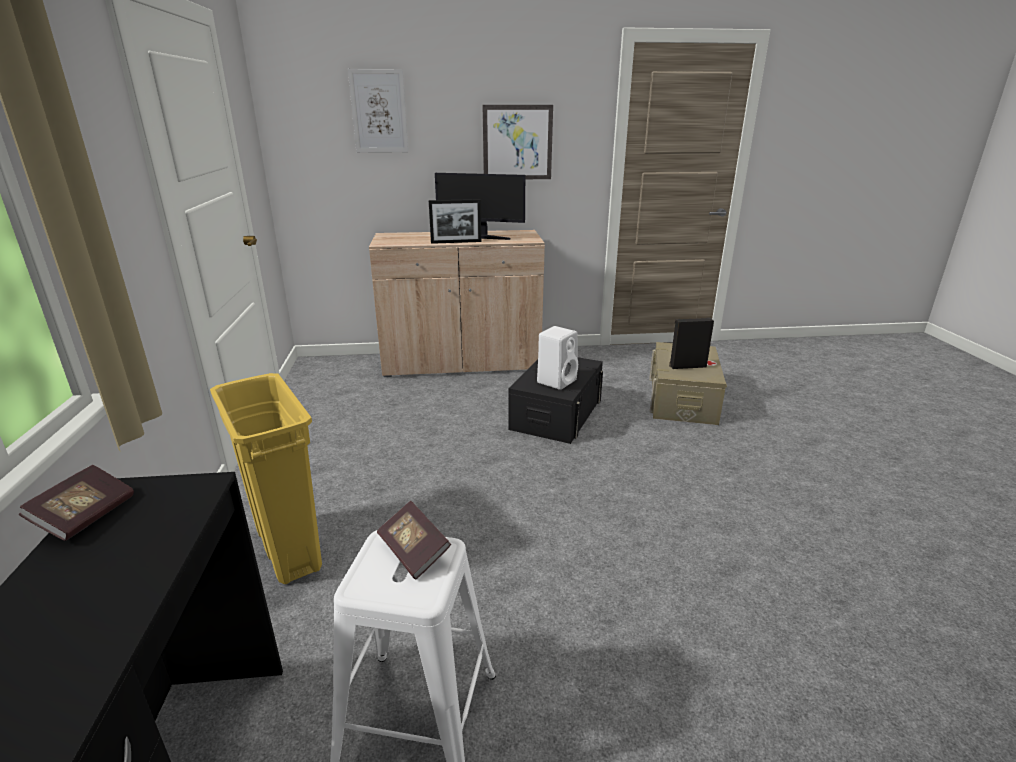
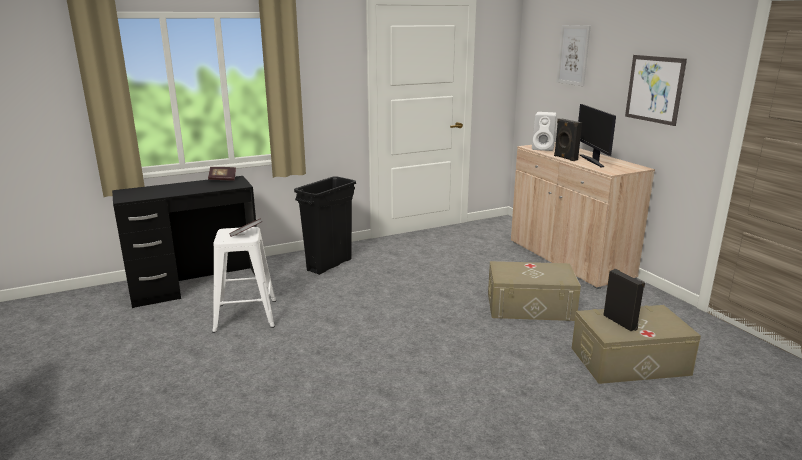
camera: 70 degrees right, 5 degrees down
yellow trash can [210,373,322,584] -> black trash can [294,177,356,275]
picture frame [429,199,481,244] -> black speaker [554,119,582,161]
black storage box [508,357,603,444] -> beige storage box [488,261,581,321]
white speaker [537,326,578,390] -> white speaker moved to [532,112,557,151]

